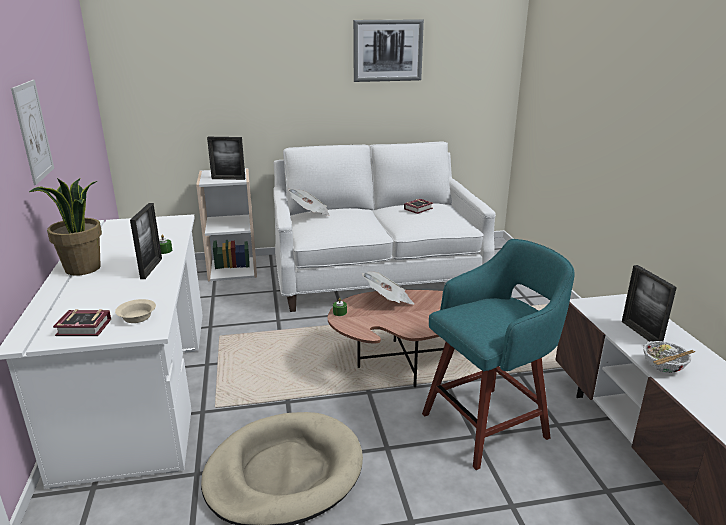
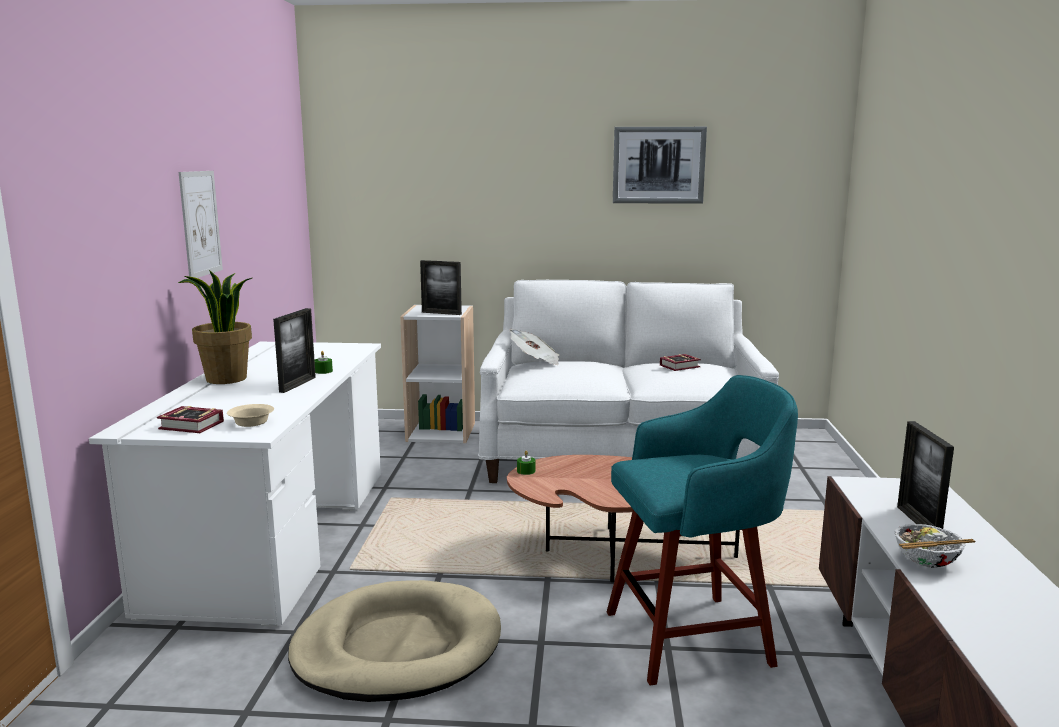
camera: 15 degrees right, 10 degrees down
newspaper [362,271,414,305] -> none

